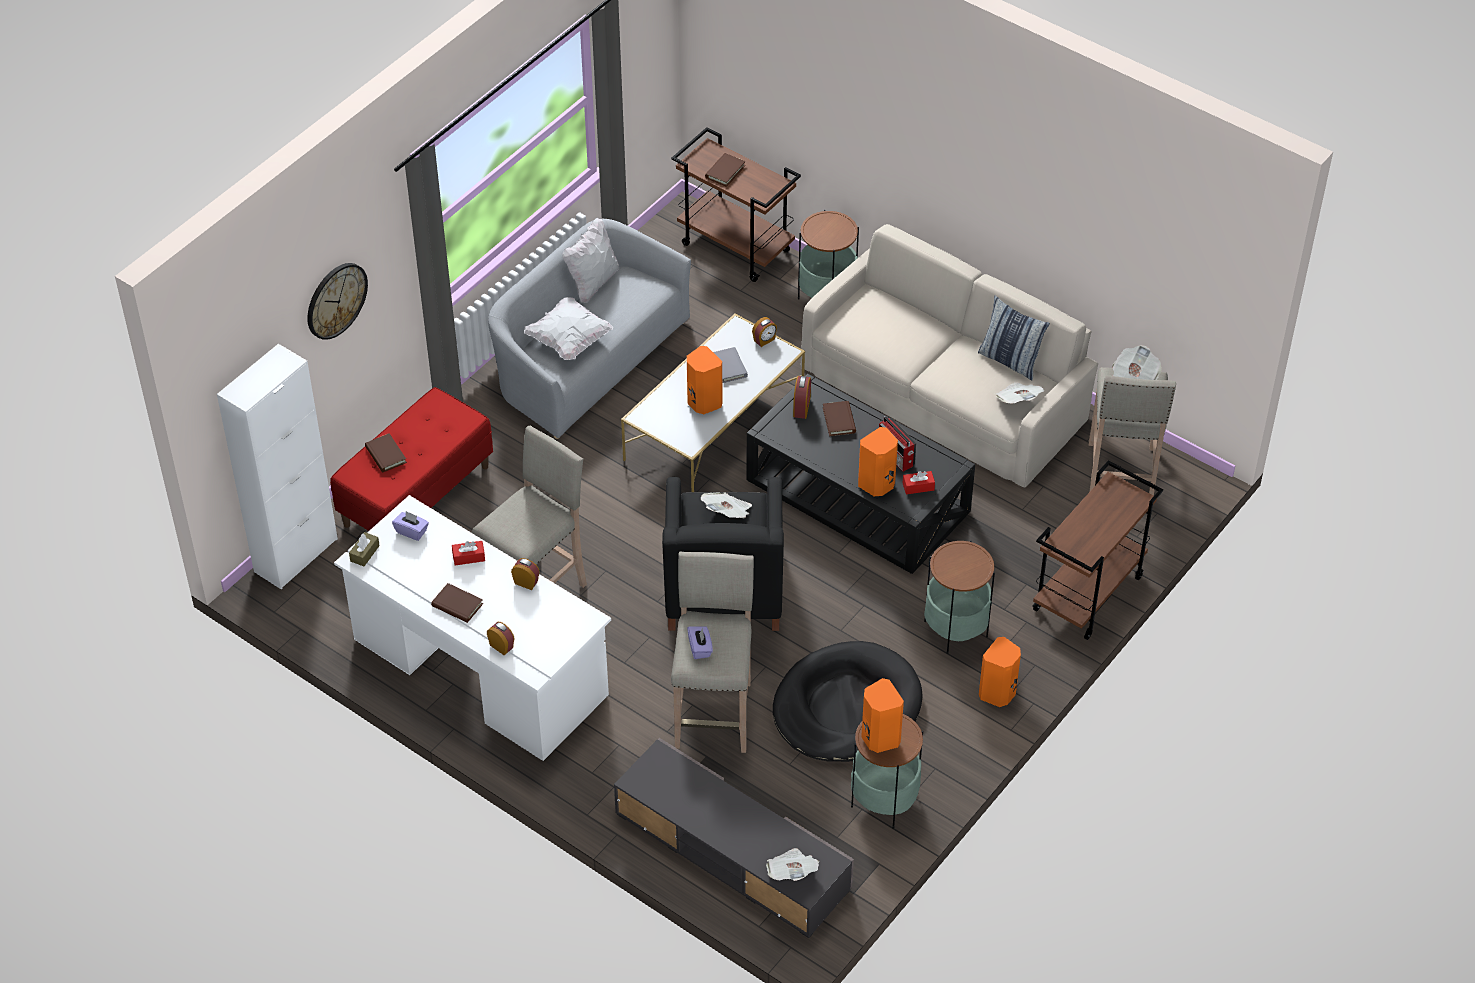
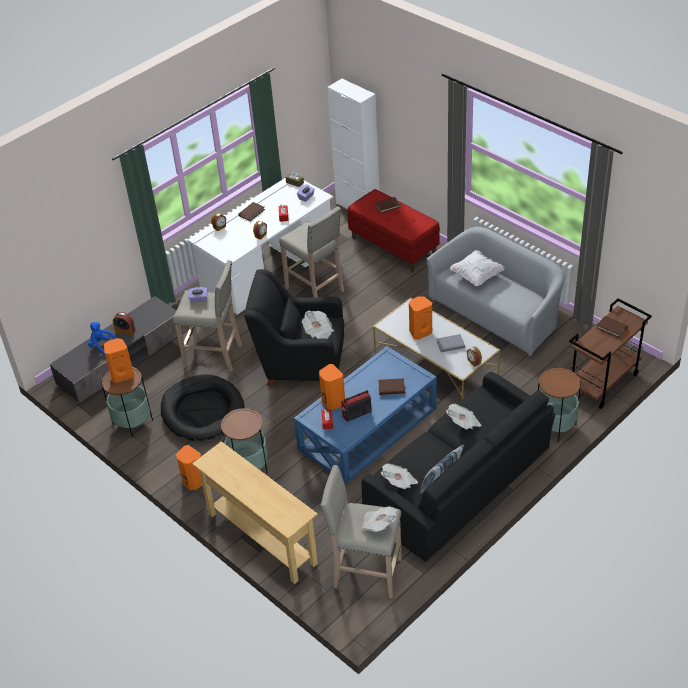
camera: 100 degrees right, 5 degrees down
wall clock [307,263,368,340] -> none
white pillow [562,217,619,303] -> none
black coffee table [747,374,975,574] -> blue coffee table [294,346,437,484]
newspaper [766,848,820,881] -> newspaper moved to [446,404,481,429]
alarm clock [793,376,811,419] -> alarm clock moved to [113,312,135,335]
beige sofa [801,224,1098,488] -> black sofa [361,372,555,562]
brown cart [1032,460,1163,640] -> beige console table [192,441,318,584]
none -> blue plush toy [88,322,116,355]

